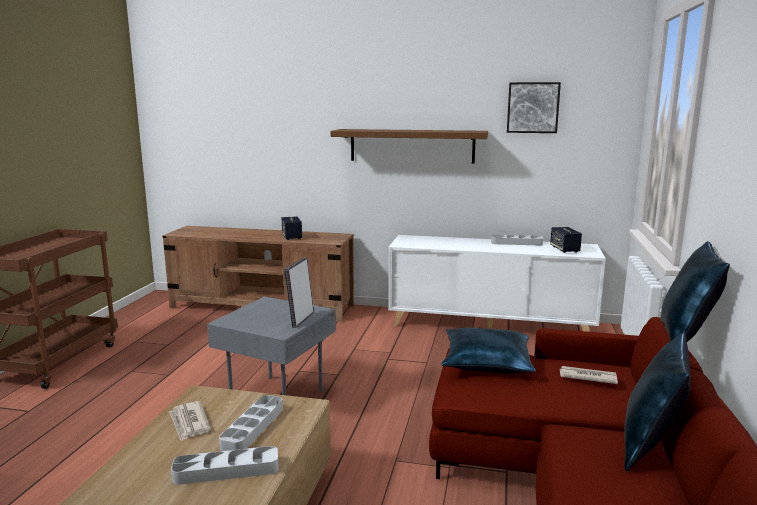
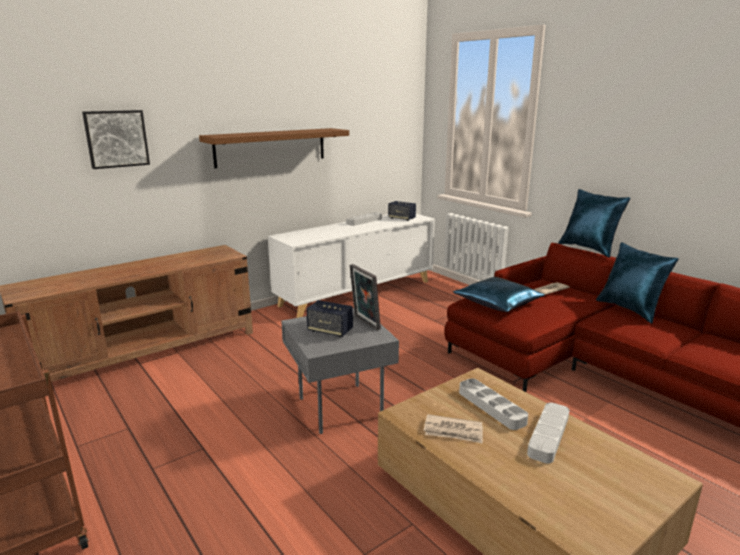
camera: 50 degrees left, 5 degrees up
speaker [282,216,302,240] -> speaker moved to [306,300,353,337]
picture [507,82,561,133] -> picture moved to [82,110,150,169]

